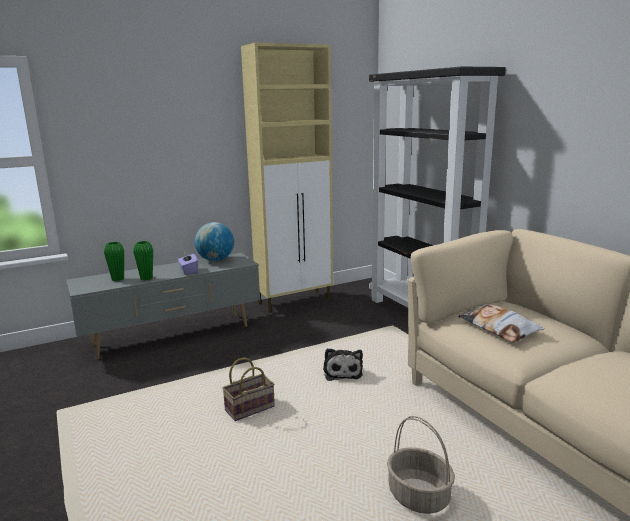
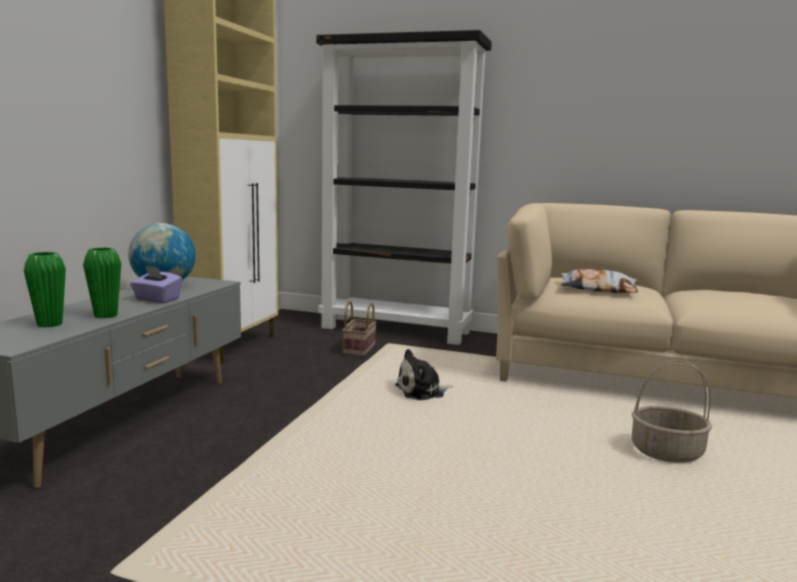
camera: 45 degrees left, 5 degrees down
basket [222,357,275,421] -> basket moved to [342,301,377,357]
plush toy [323,348,363,381] -> plush toy turned 120 degrees clockwise [395,349,453,400]

